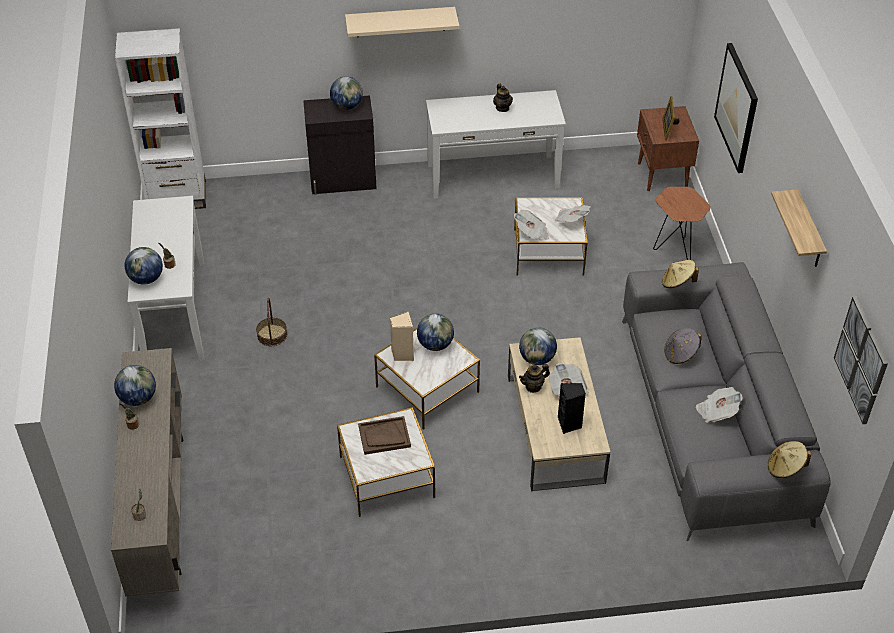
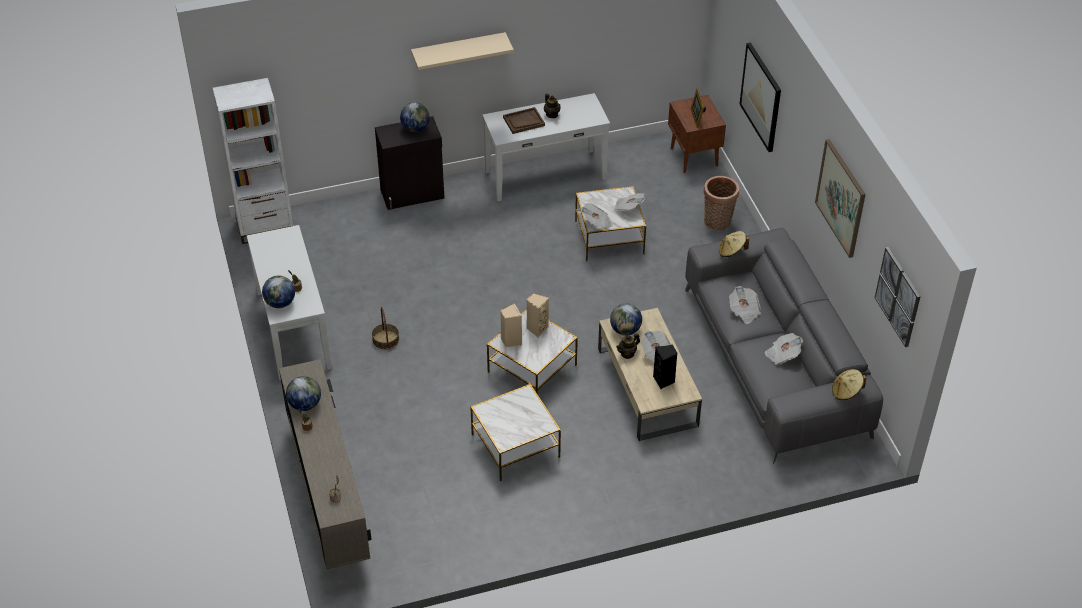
camera: 10 degrees left, 0 degrees up
brown tray [358,416,411,455] -> brown tray moved to [503,107,545,134]
globe [417,314,454,351] -> beige speaker [527,293,549,338]
brown side table [653,187,710,260] -> basket [704,176,739,231]
grey hat [664,328,702,364] -> newspaper [729,286,761,324]
shelf [771,189,827,267] -> picture [815,139,866,258]

